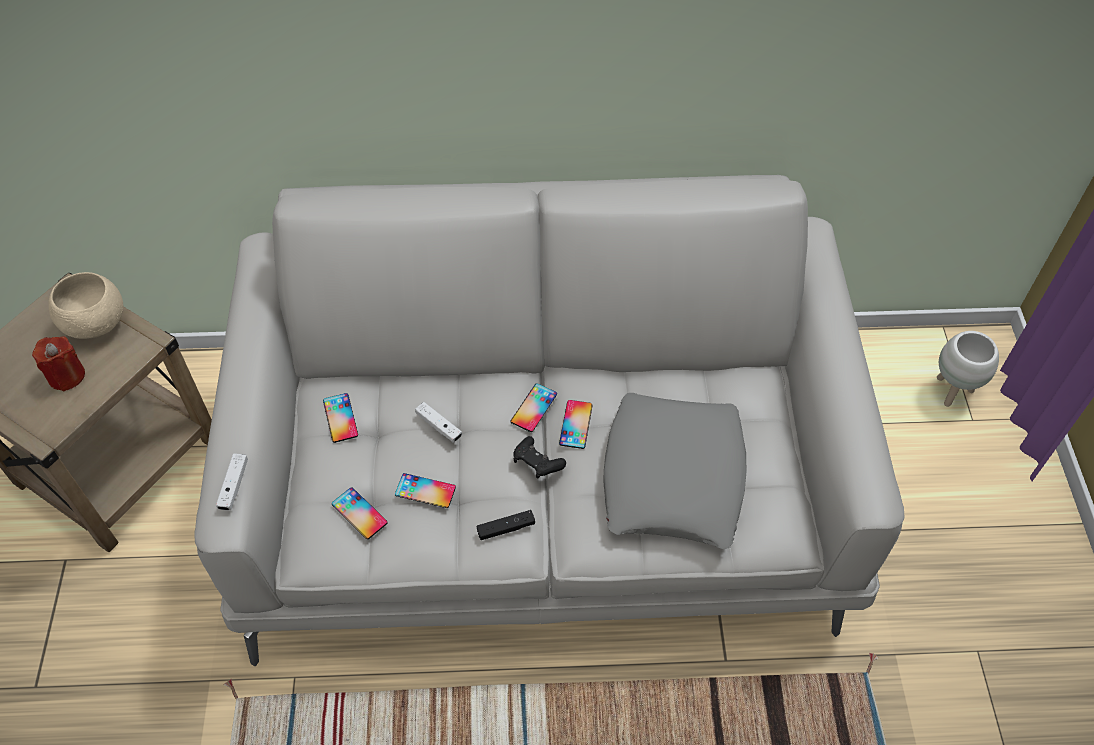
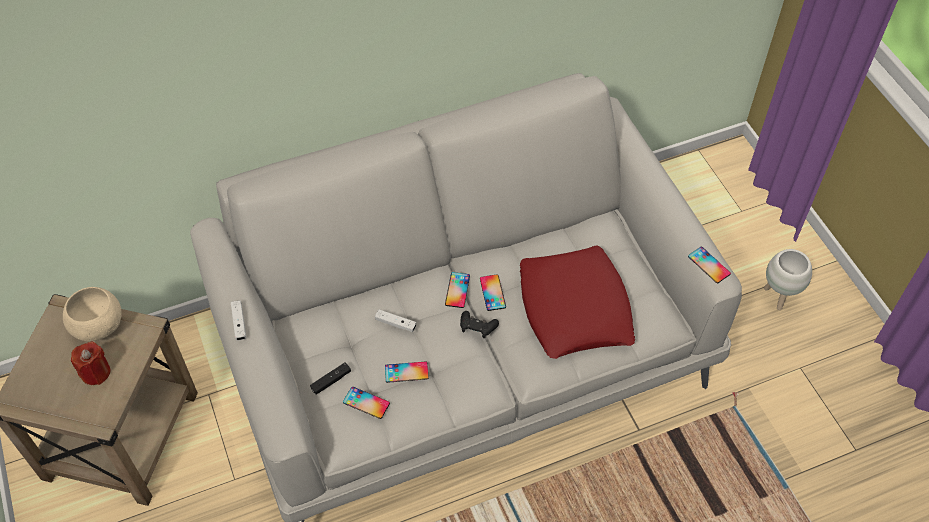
camera: 20 degrees left, 0 degrees up
white game controller [216,453,248,511] -> white game controller moved to [231,300,246,340]
phone [323,393,358,443] -> phone moved to [688,247,731,283]
black game controller [477,510,535,540] -> black game controller moved to [310,363,351,395]
grey pillow [603,393,746,549] -> red pillow [520,246,636,359]
white planter [937,331,999,407] -> white planter moved to [764,249,812,310]

